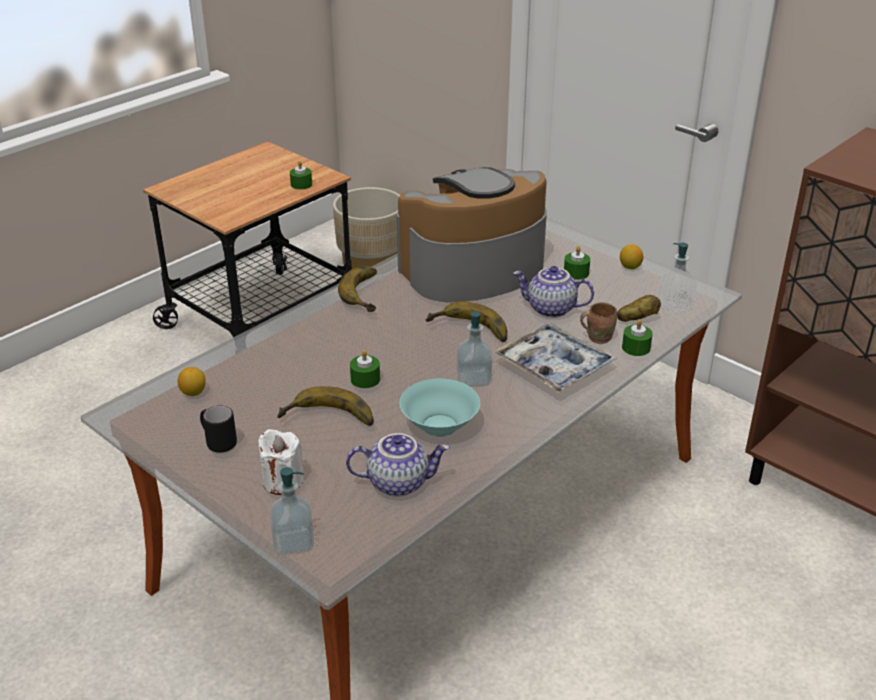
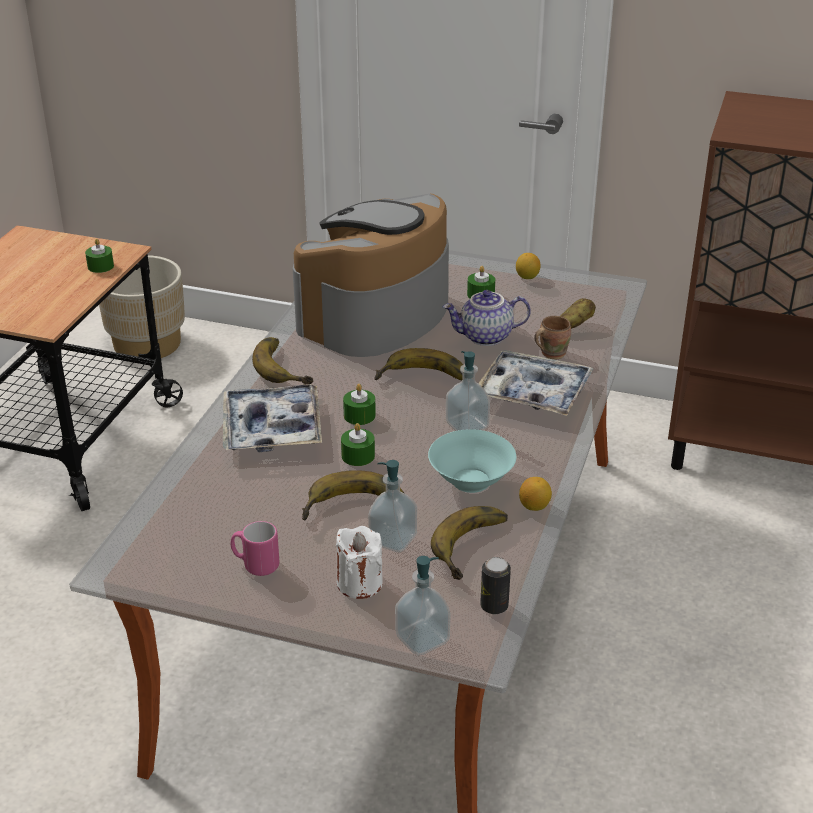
camera: 25 degrees left, 0 degrees up
lemon [177,367,206,396] -> lemon moved to [519,477,552,511]
black mug [200,405,237,453] -> pink mug [231,521,280,576]
teapot [346,433,450,497] -> banana [431,506,508,580]
green candle [622,319,653,356] -> green candle moved to [343,384,376,425]
soap dispenser [657,243,697,314] -> soap dispenser moved to [368,460,417,552]
none -> tray [223,384,322,452]
none -> can [480,557,511,614]

